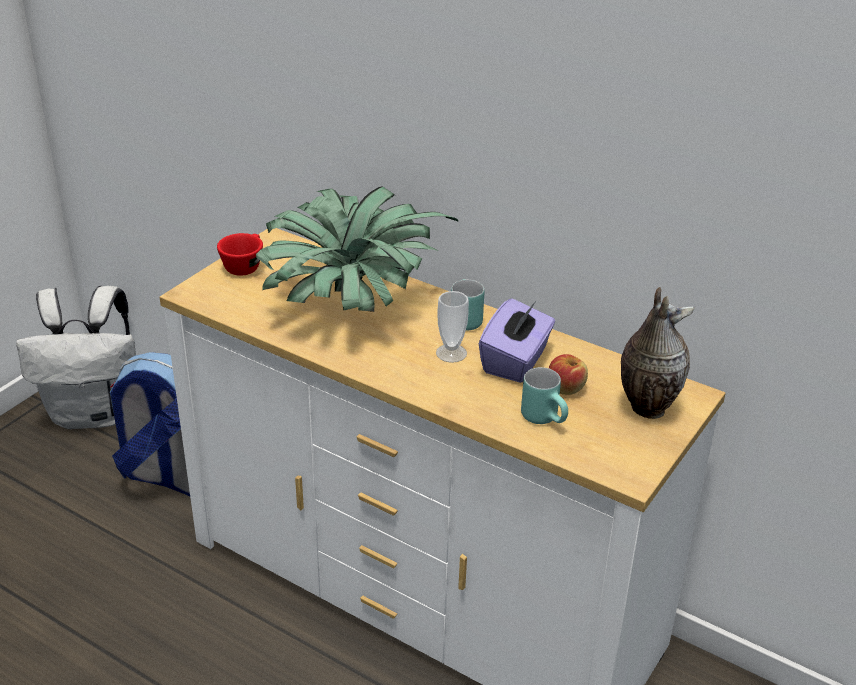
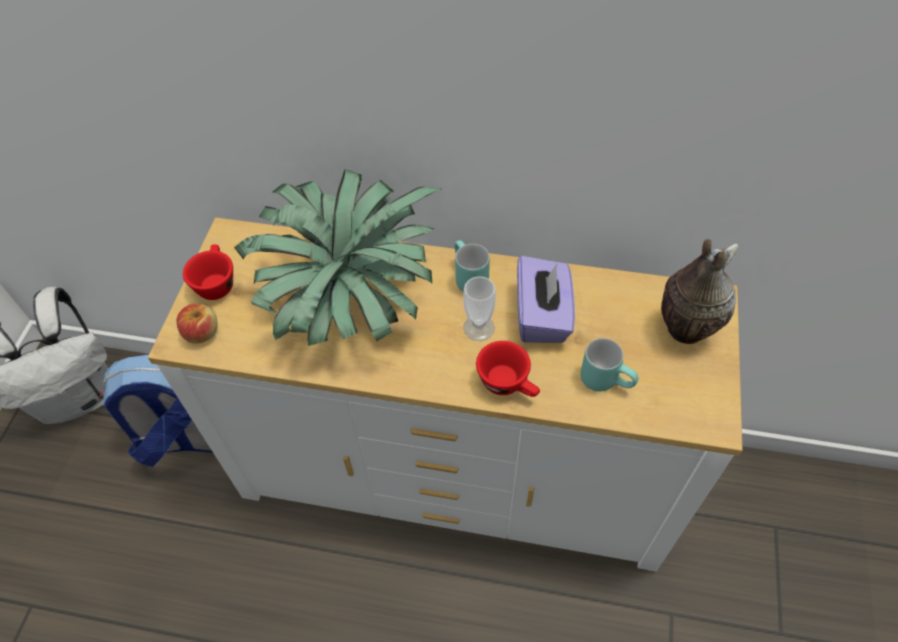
camera: 20 degrees left, 20 degrees up
apple [549,354,588,395] -> apple moved to [177,304,218,344]
none -> red cup [476,341,540,397]

